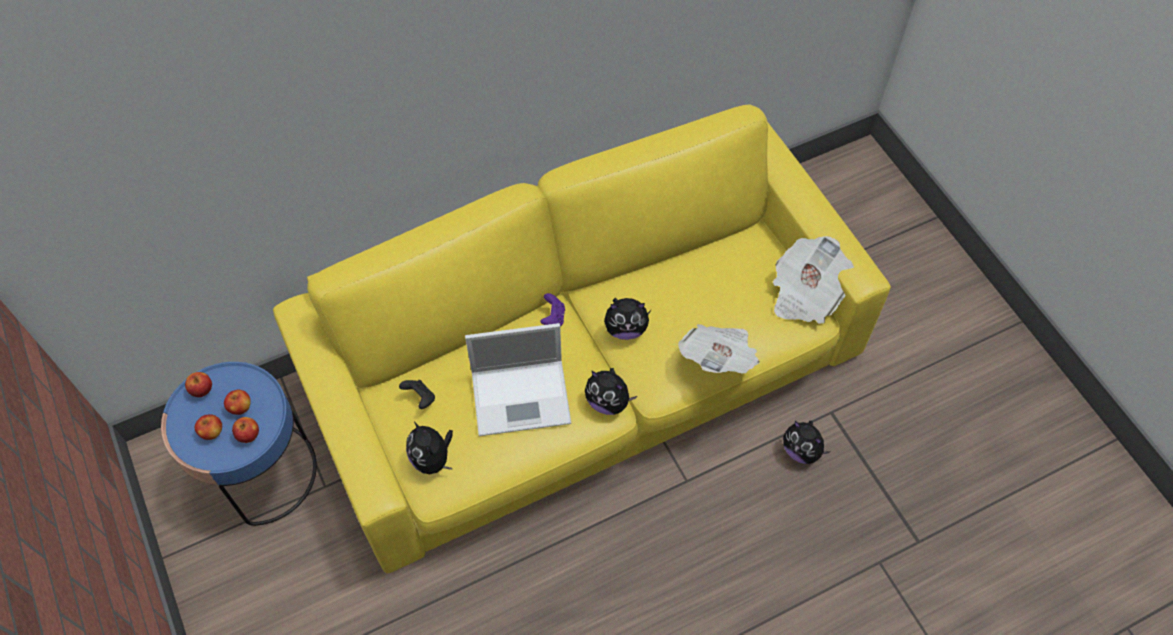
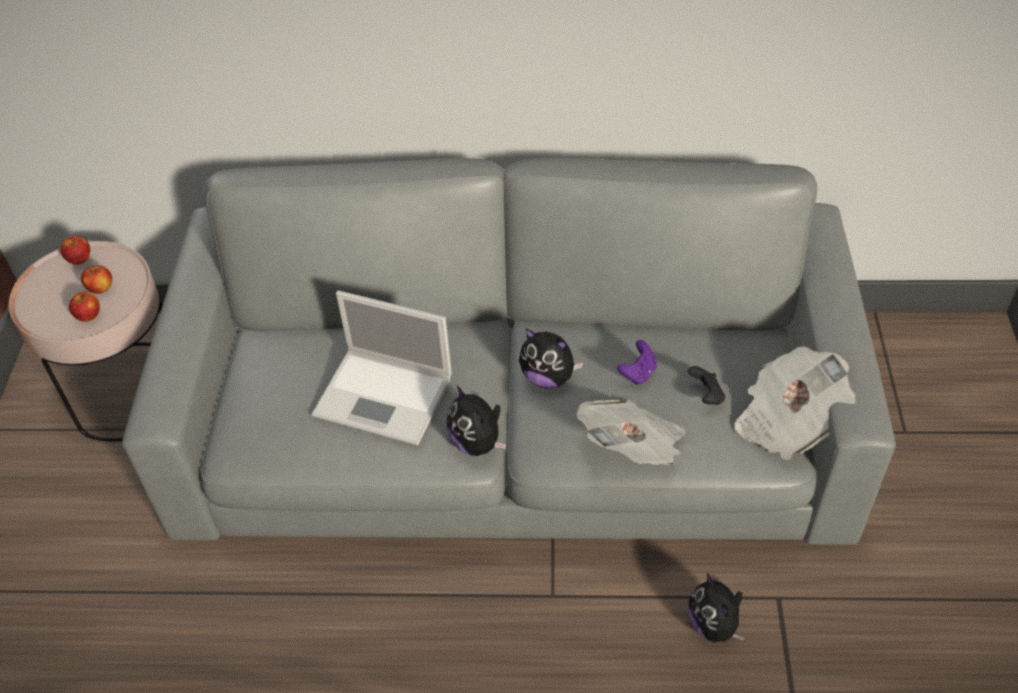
camera: 30 degrees right, 10 degrees down
blue side table [161,362,317,526] -> pink side table [9,241,163,442]
apple [195,414,222,440] -> none
yellow sofa [273,104,891,574] -> grey sofa [122,157,896,545]
black game controller [399,380,435,409] -> black game controller moved to [688,366,725,405]
plush toy [406,421,453,474] -> none
purple game controller [540,293,565,326] -> purple game controller moved to [617,340,657,385]

